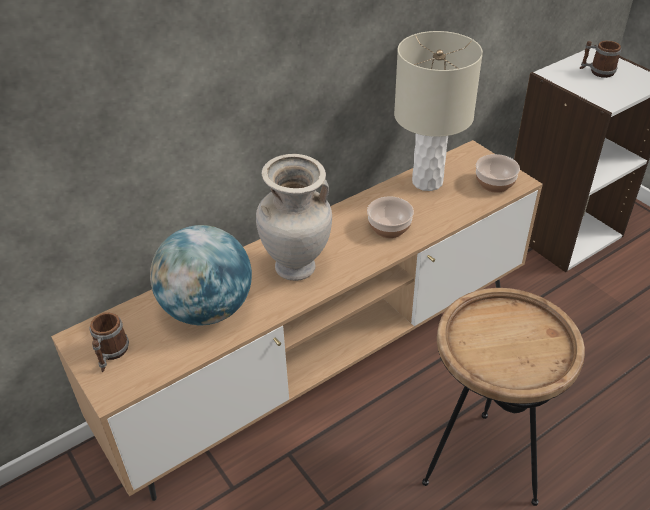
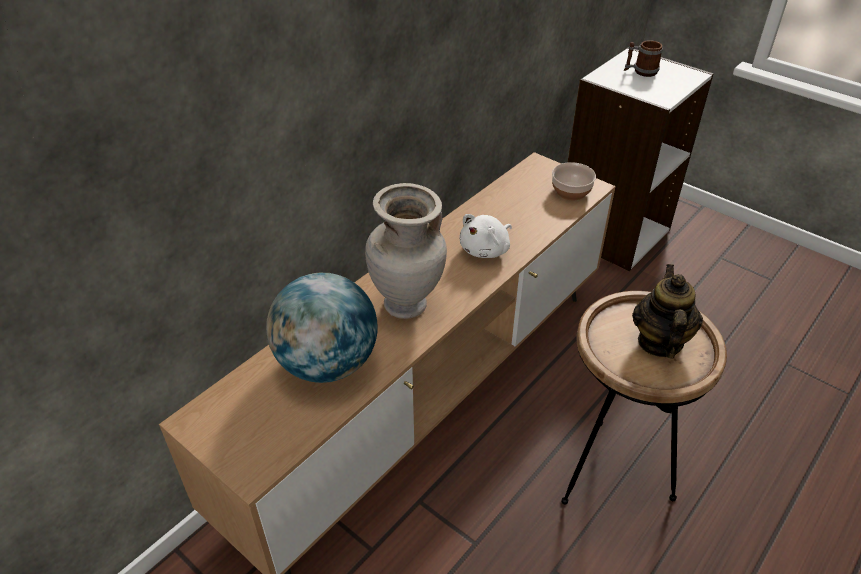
camera: 15 degrees left, 0 degrees up
mug [89,312,129,372] -> none
bowl [367,196,414,238] -> white plush toy [460,214,512,258]
beige table lamp [394,31,483,191] -> none
none -> teapot [632,264,703,359]

